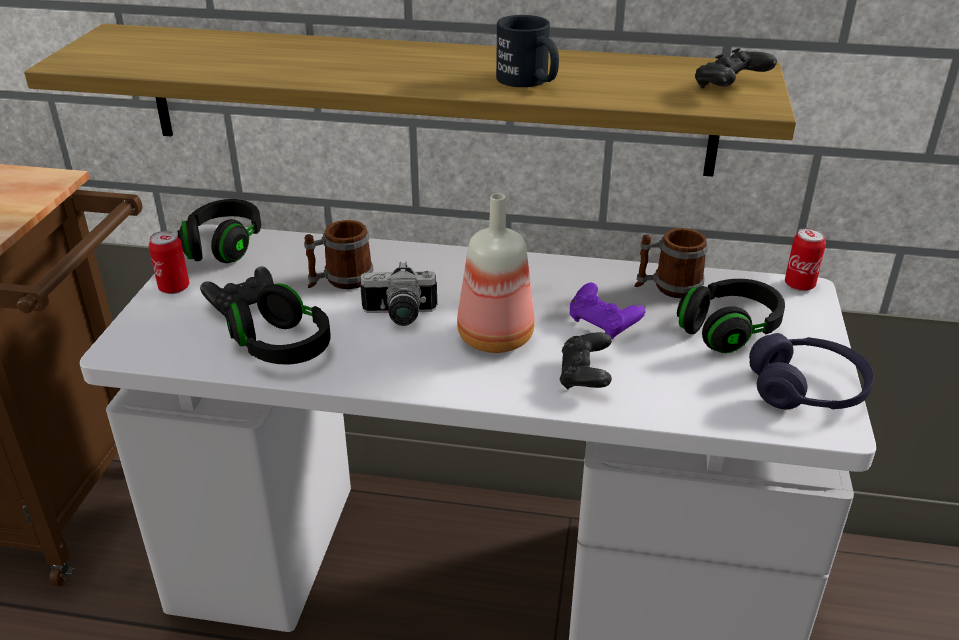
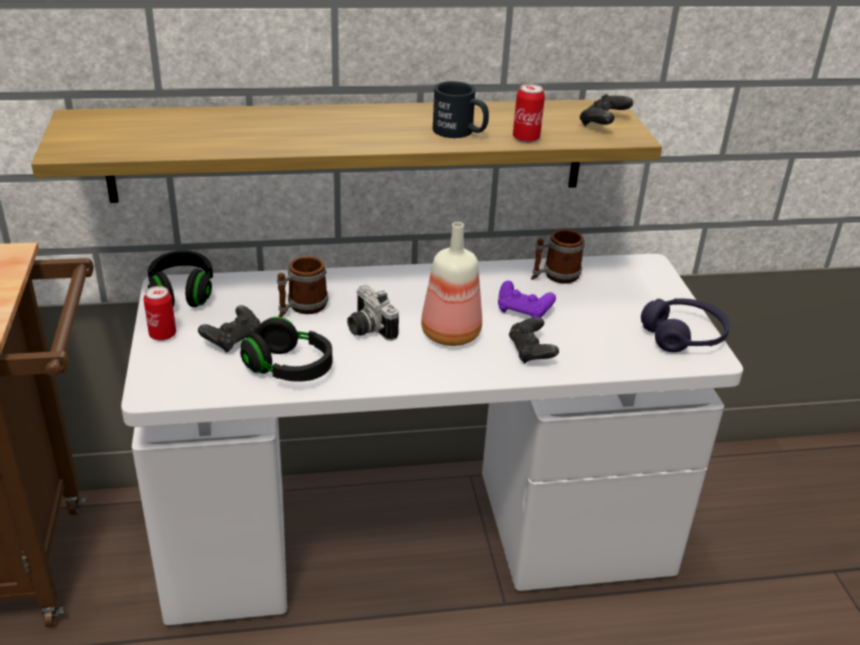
camera: 20 degrees left, 0 degrees up
camera [360,262,437,326] -> camera turned 75 degrees clockwise [347,285,399,341]
black headphones [677,279,785,353] -> none
can [785,228,826,291] -> can moved to [513,84,545,143]

